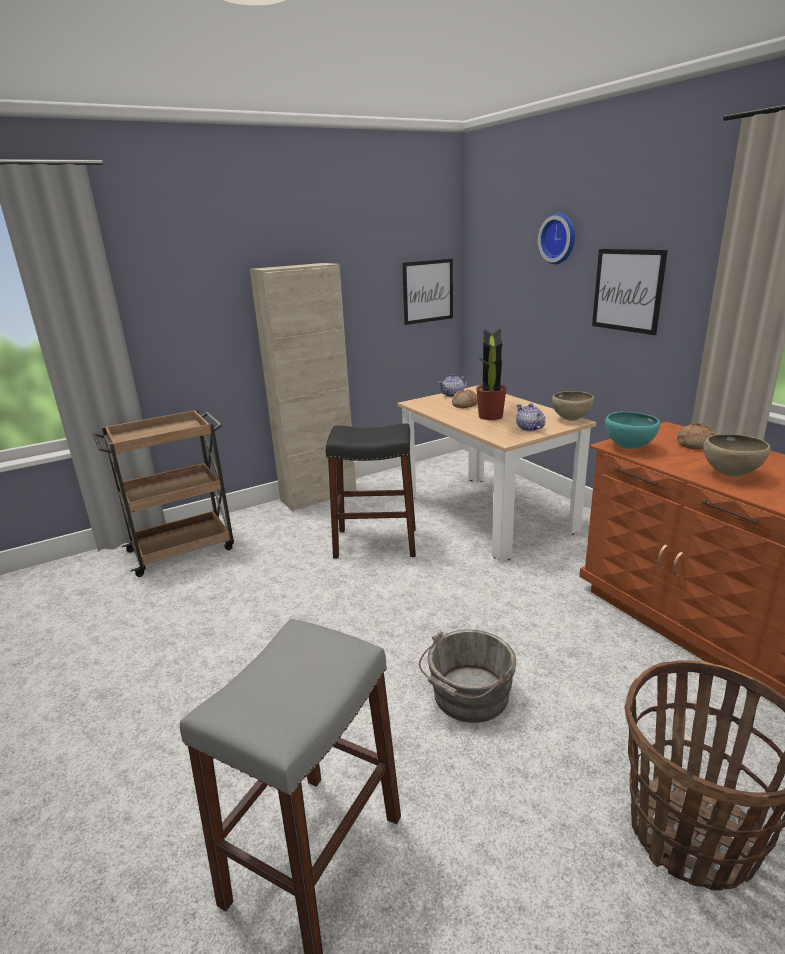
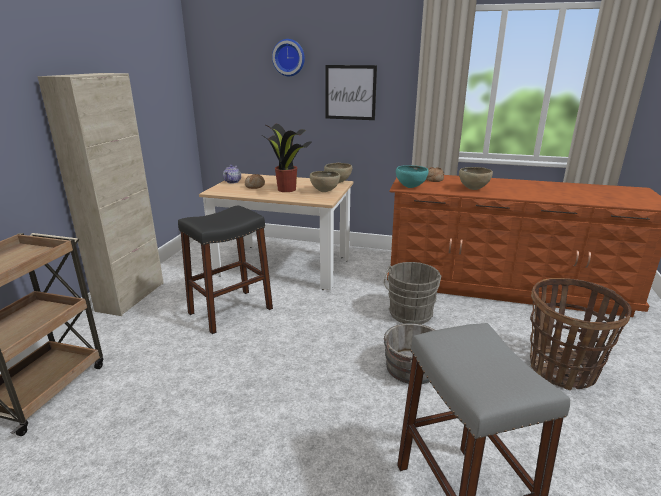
camera: 45 degrees left, 0 degrees up
picture [402,259,453,325] -> none
teapot [516,403,545,431] -> brown bowl [310,171,340,192]
none -> grey bucket [384,262,442,324]

